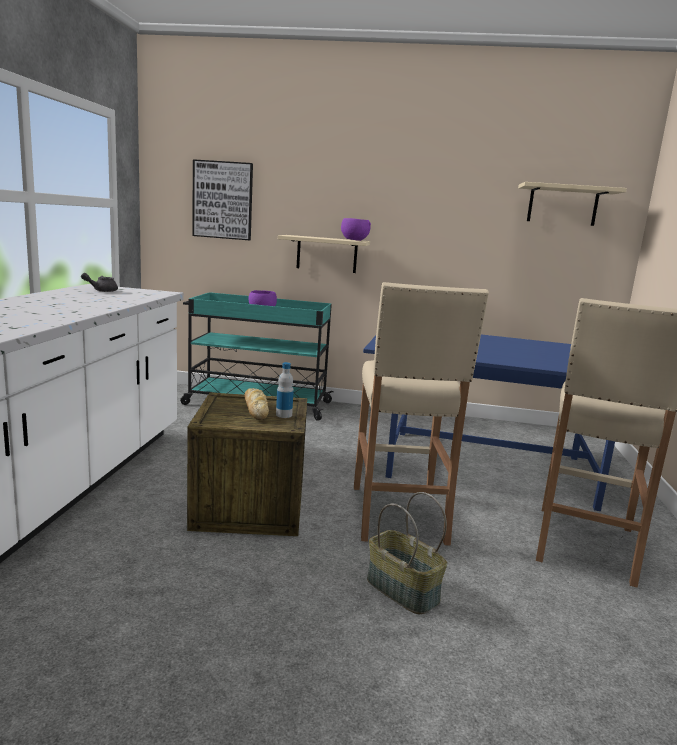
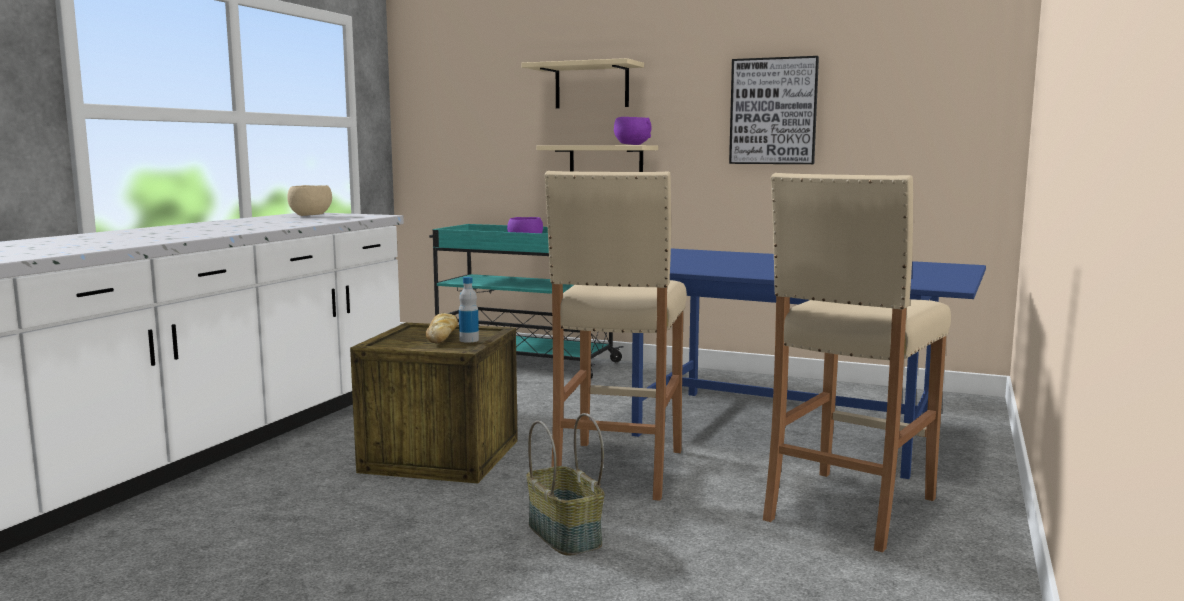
camera: 15 degrees right, 5 degrees down
grey teapot [81,273,118,292] -> beige bowl [287,185,332,216]
picture [192,159,253,240] -> picture moved to [729,56,819,164]
beige shelf [518,182,627,226] -> beige shelf moved to [521,58,644,108]

